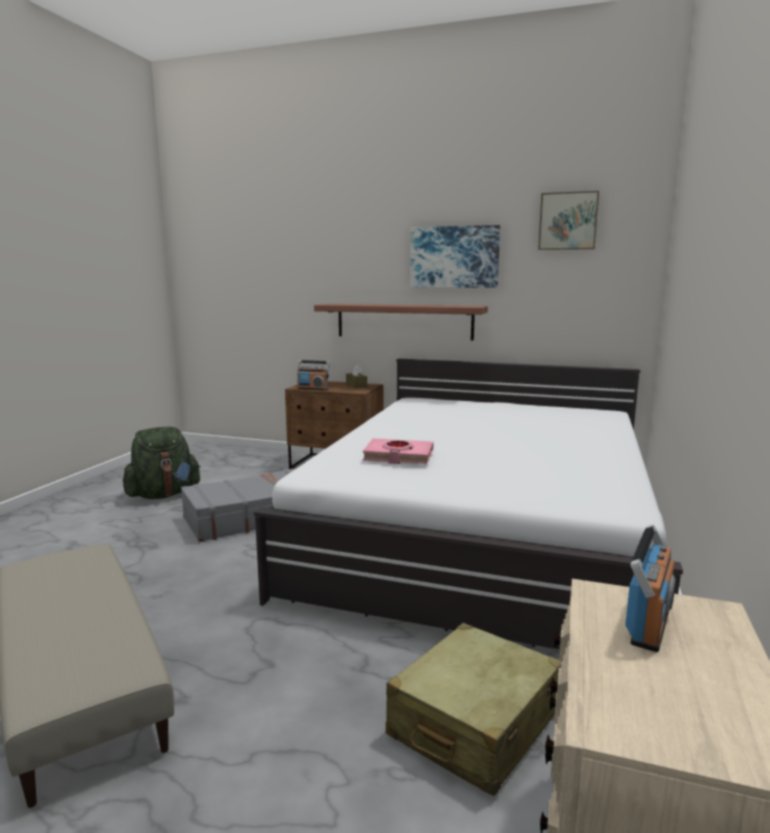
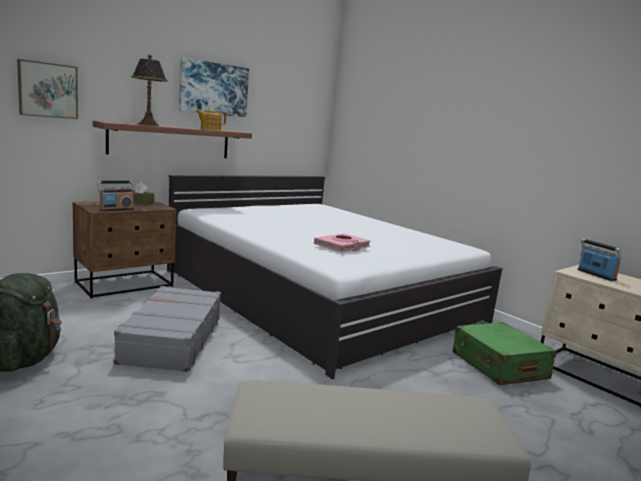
camera: 60 degrees left, 0 degrees up
beige suitcase [386,623,561,796] -> green suitcase [453,322,556,385]
picture [538,191,599,250] -> picture moved to [17,59,78,119]
none -> table lamp [131,55,168,126]
none -> teapot [196,110,226,130]

